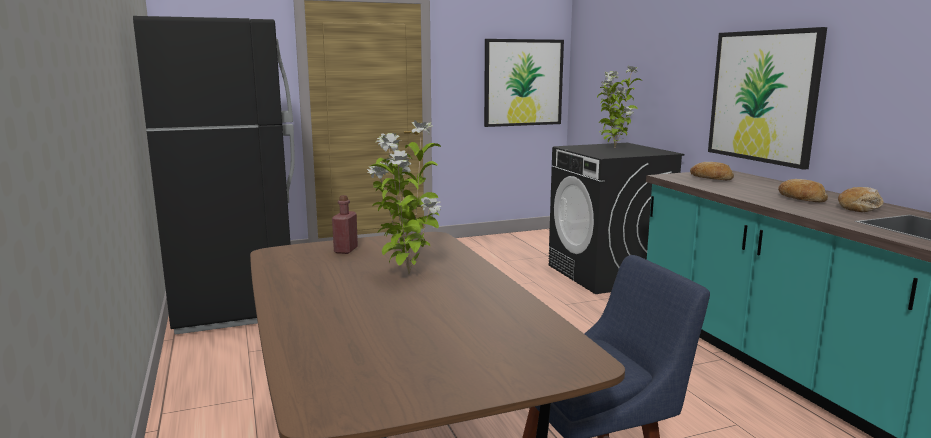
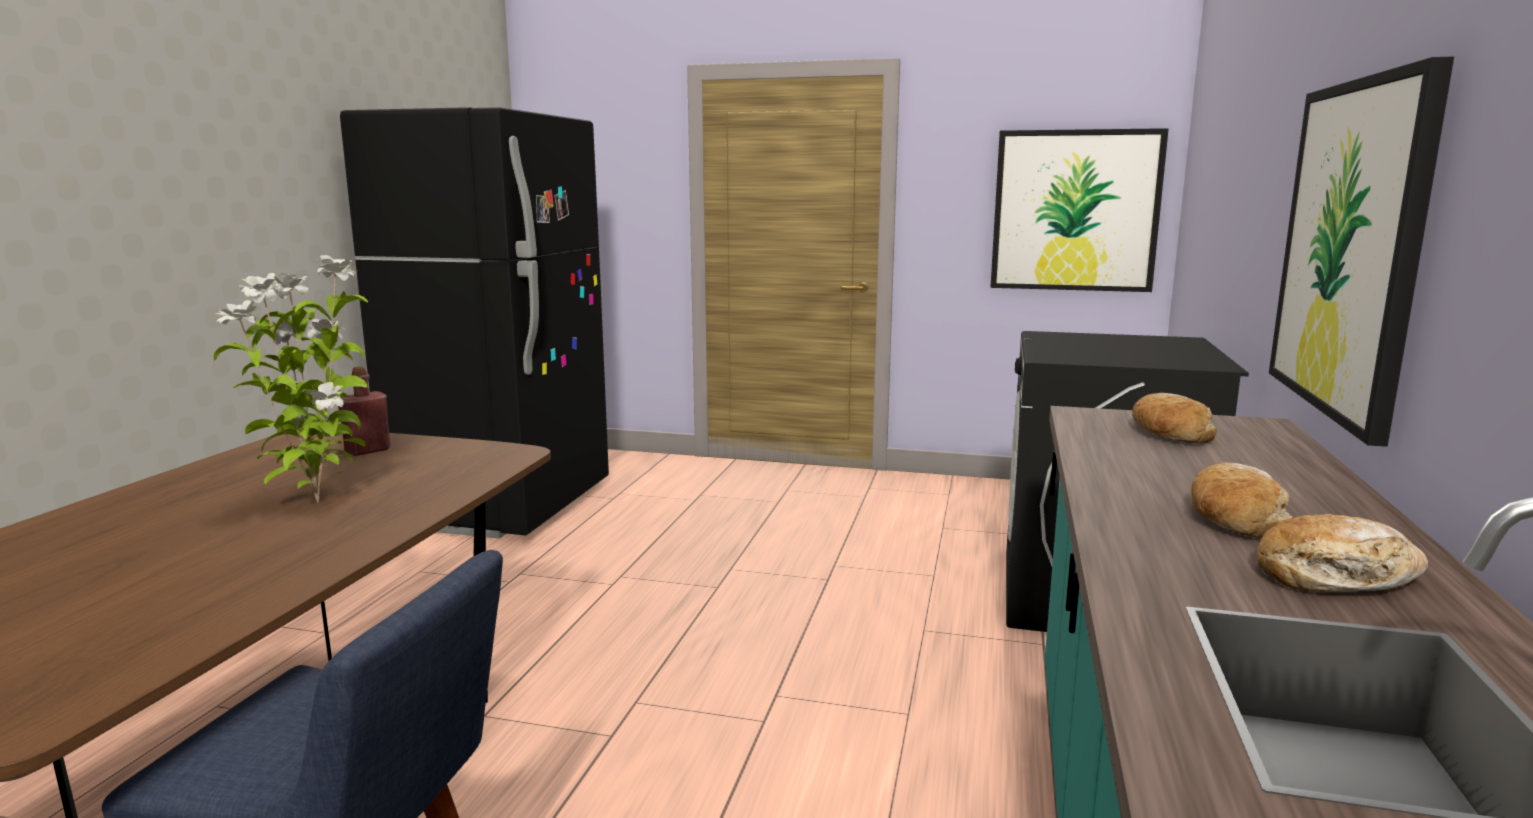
camera: 35 degrees right, 0 degrees up
potted plant [597,65,642,148] -> none

